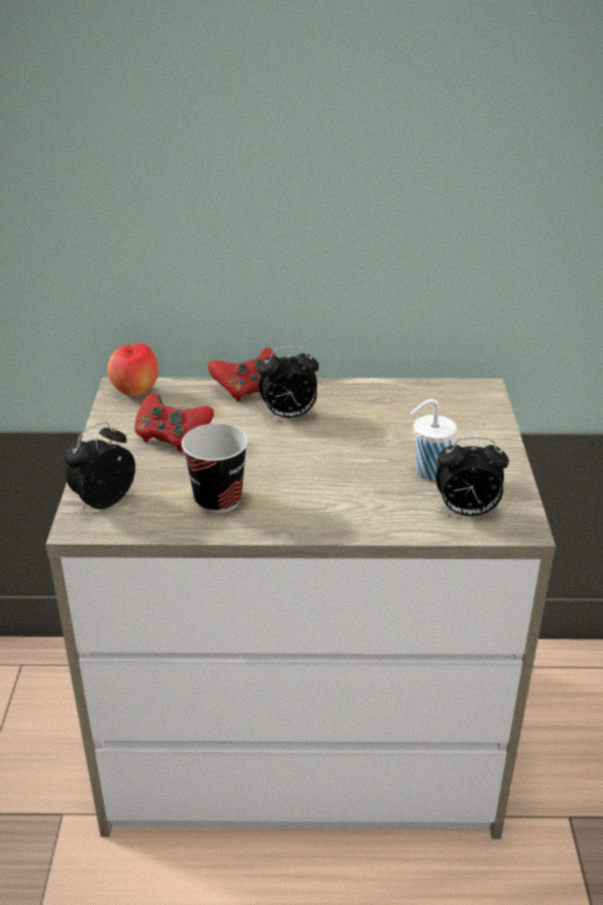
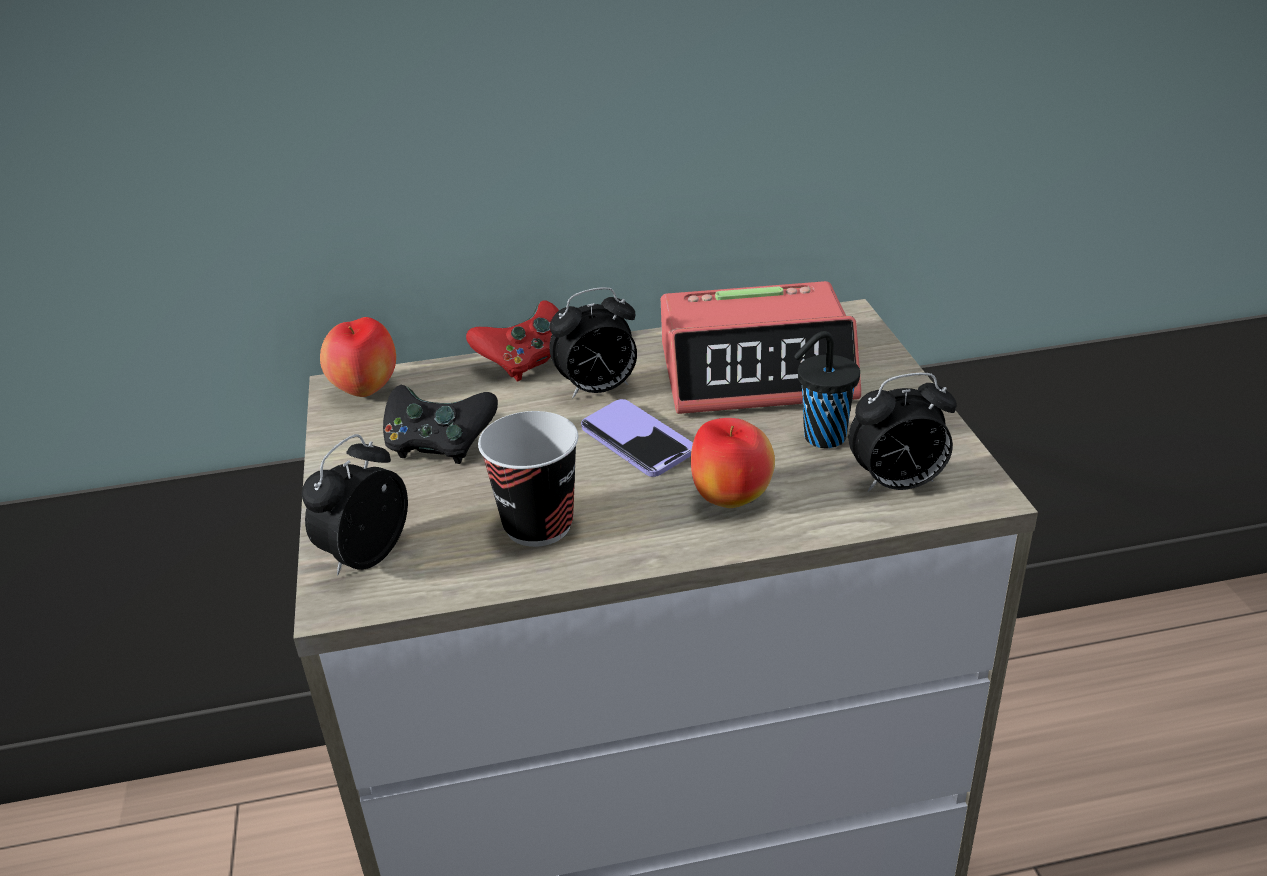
camera: 10 degrees left, 0 degrees up
red game controller [135,393,214,452] -> black game controller [383,385,498,464]
white cup [410,399,457,480] -> black cup [794,331,860,448]
none -> phone [581,399,693,477]
none -> alarm clock [661,281,861,414]
none -> apple [691,418,775,508]

